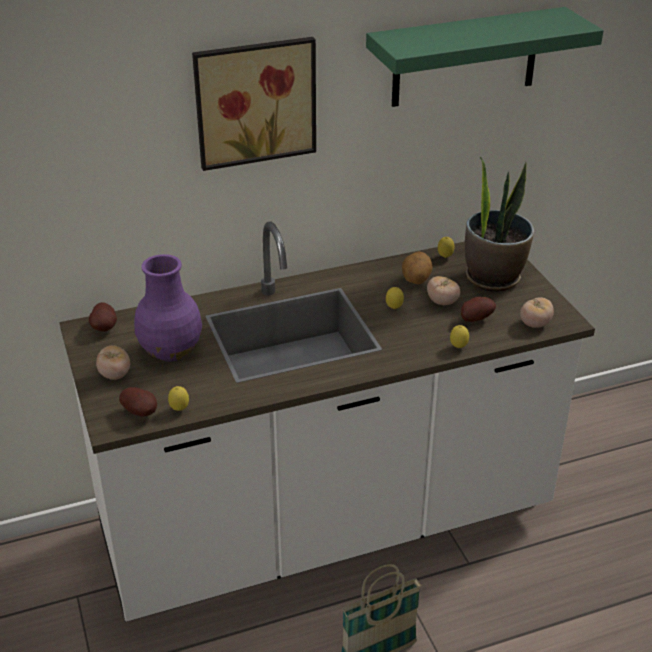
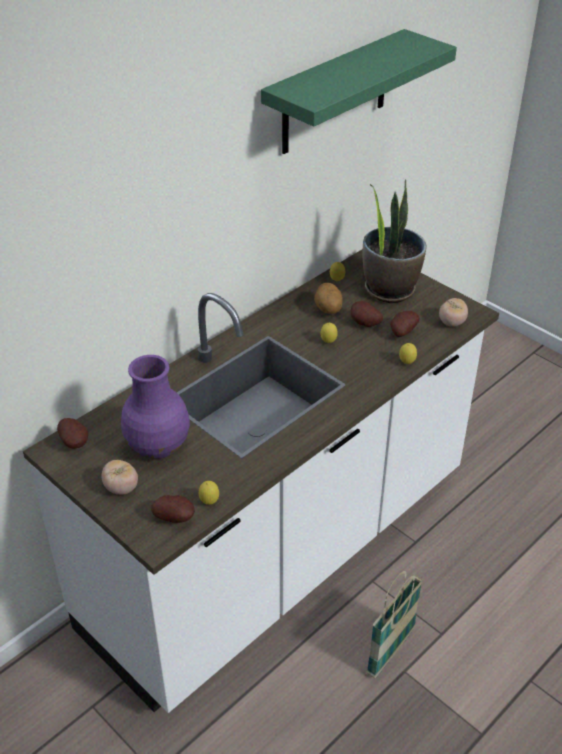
camera: 25 degrees left, 5 degrees up
picture [192,37,316,171] -> none
tomato [427,276,460,305] -> potato [351,301,383,327]

